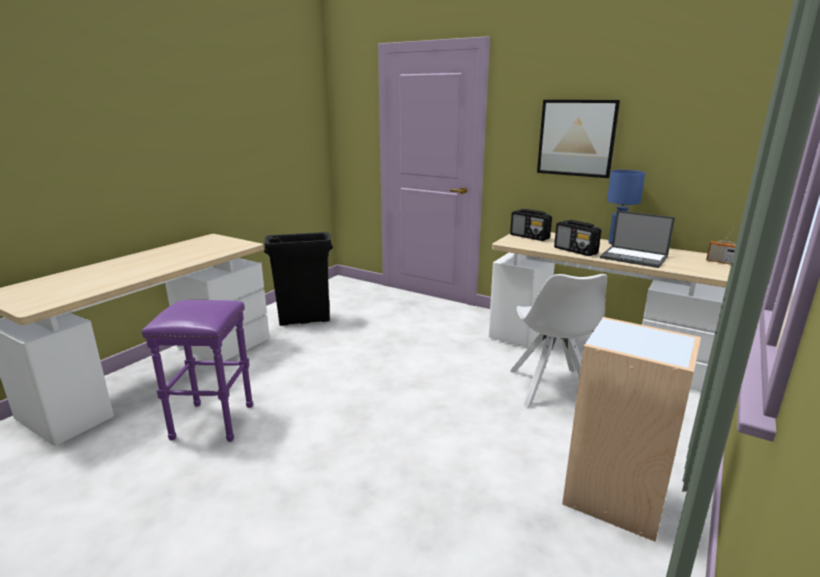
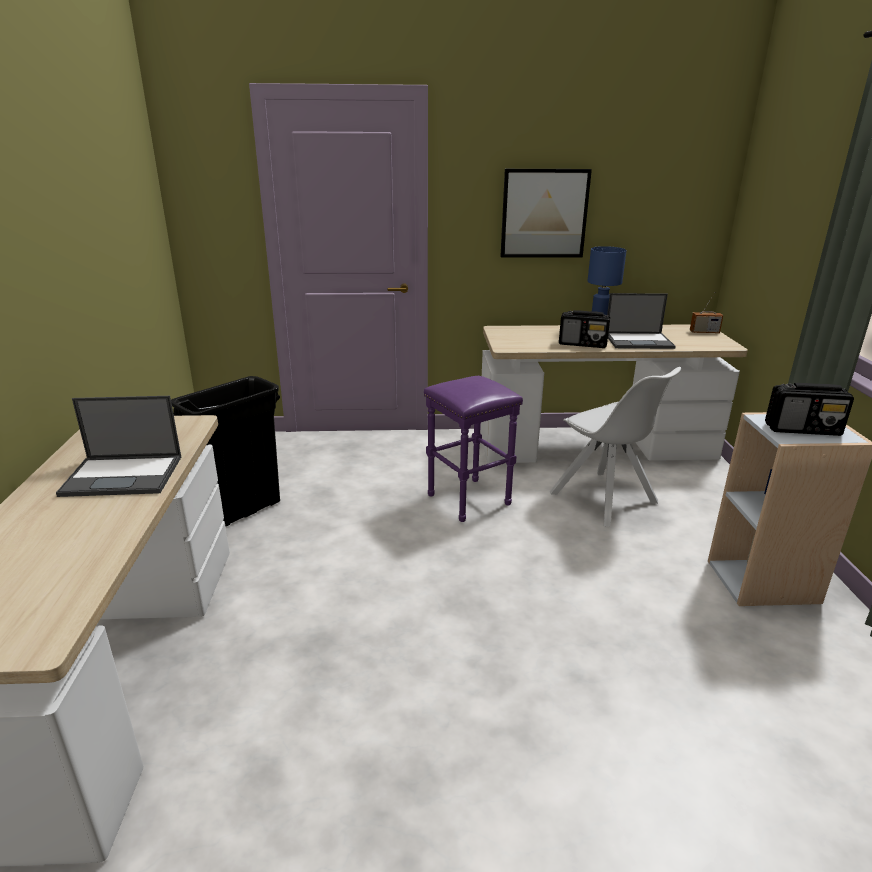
camera: 35 degrees left, 5 degrees up
purple stool [142,300,253,442] -> purple stool moved to [424,376,523,522]
radio [510,209,552,241] -> radio moved to [765,383,854,436]
none -> laptop [56,396,182,497]

